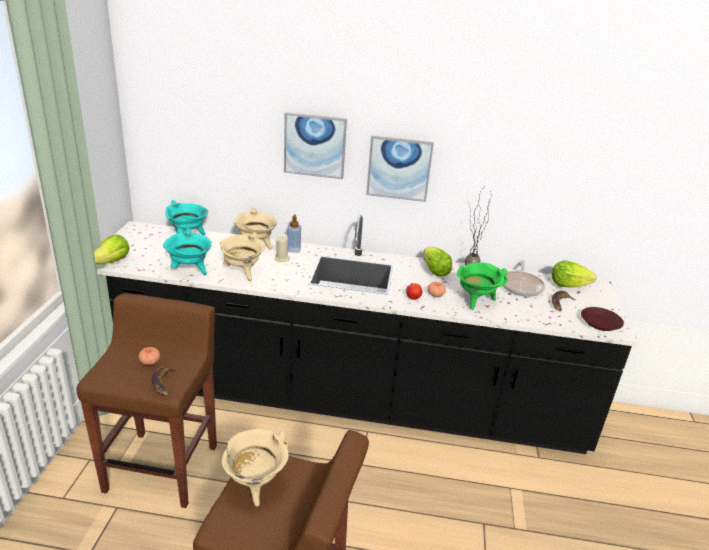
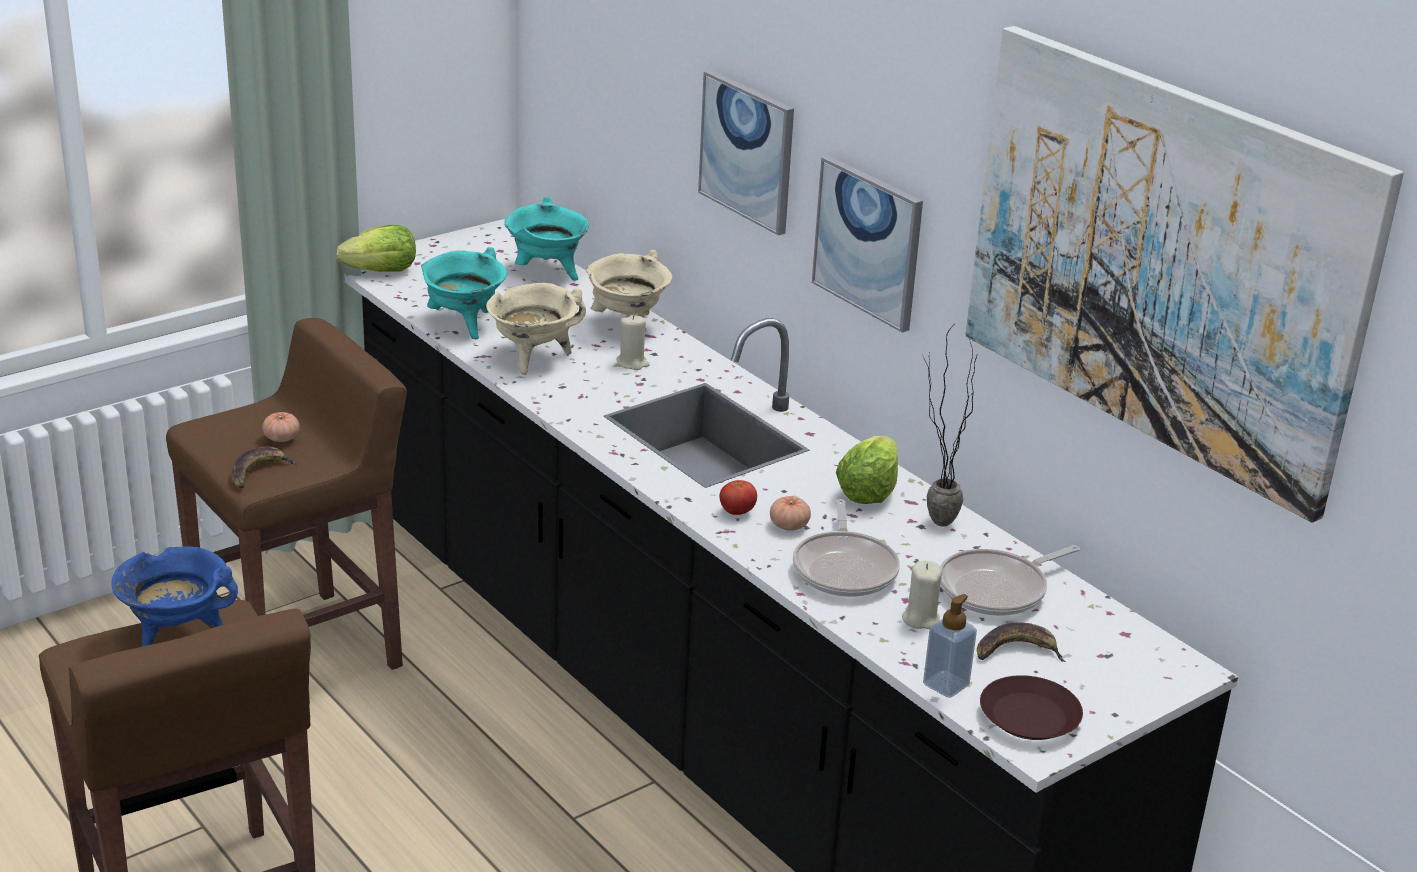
camera: 45 degrees right, 0 degrees up
beige cooking pot [222,429,289,507] -> blue cooking pot [111,546,238,647]
soap dispenser [287,214,301,253] -> soap dispenser moved to [923,594,977,698]
green cooking pot [457,262,508,310] -> frying pan [793,499,900,597]
lettuce [552,260,596,288] -> none
none -> beige candle [902,561,942,629]
none -> picture [965,26,1404,523]

